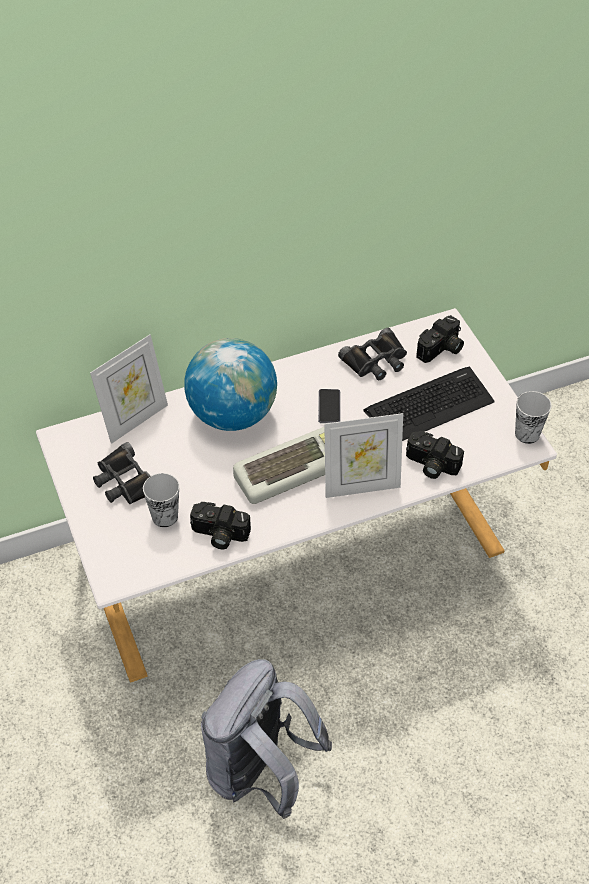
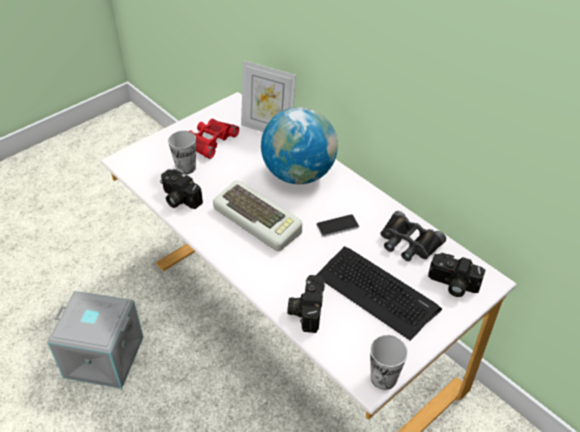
camera: 70 degrees right, 5 degrees down
black binoculars [93,442,150,504] -> red binoculars [190,119,239,159]
camera [190,502,251,550] -> camera turned 45 degrees counterclockwise [160,169,203,209]
grey backpack [201,659,332,819] -> grey storage box [47,291,144,389]
picture frame [324,413,403,498] -> none

